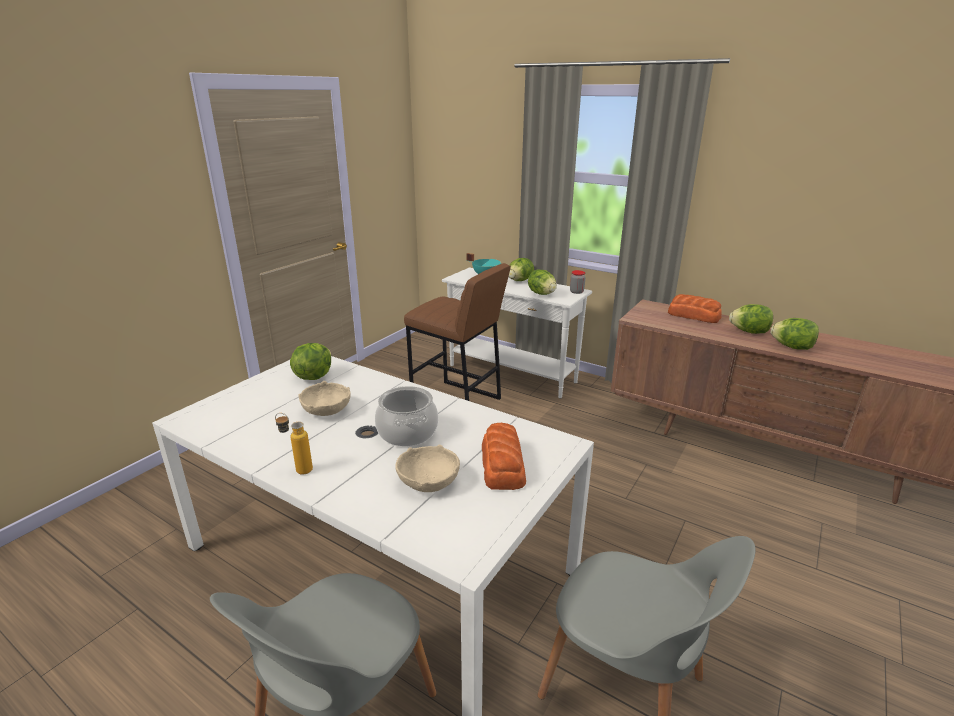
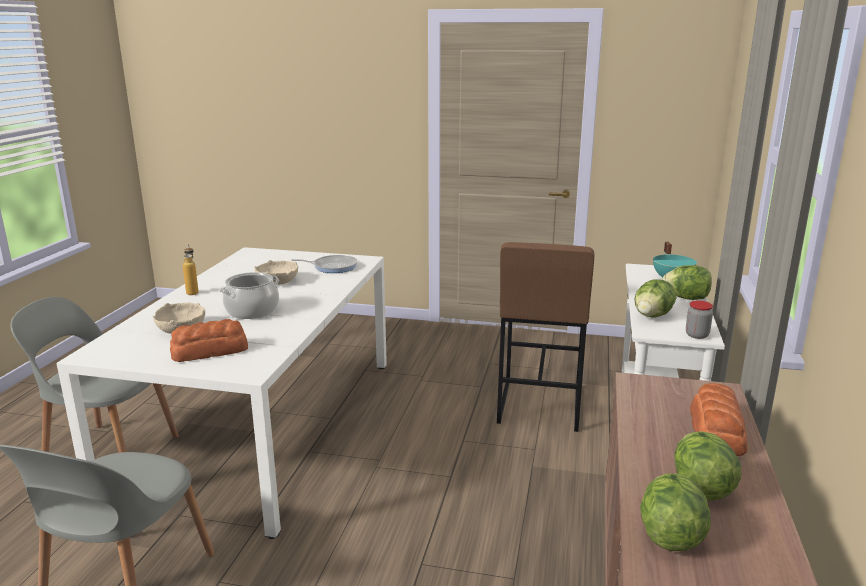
camera: 70 degrees right, 5 degrees down
lettuce [290,343,331,380] -> frying pan [291,255,358,273]

